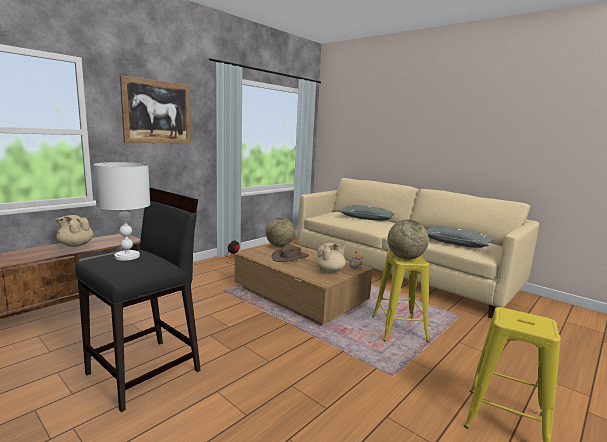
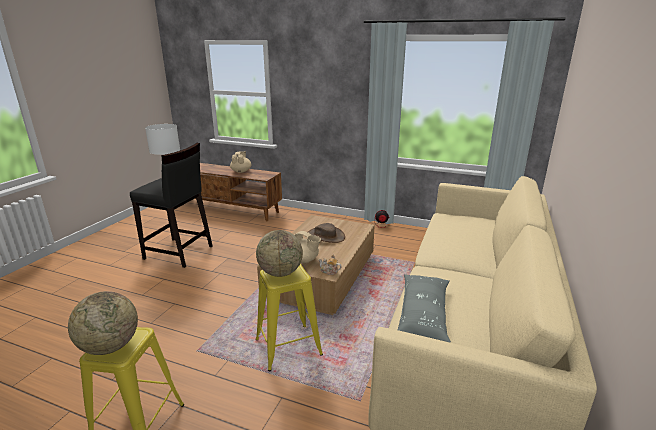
camera: 70 degrees right, 10 degrees up
picture [120,75,191,144] -> none
globe [266,218,295,247] -> globe moved to [68,291,138,355]
grey pillow [339,205,394,221] -> none

